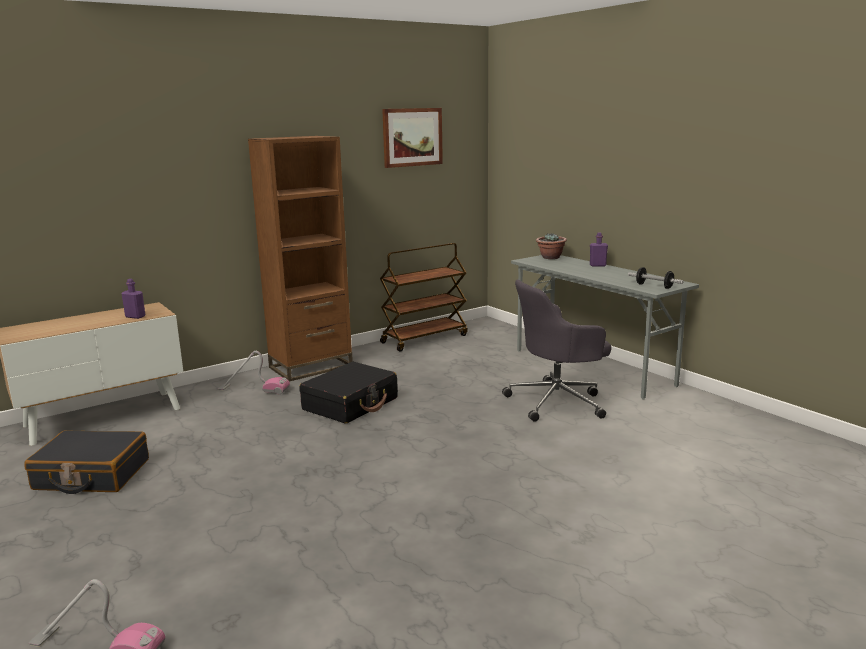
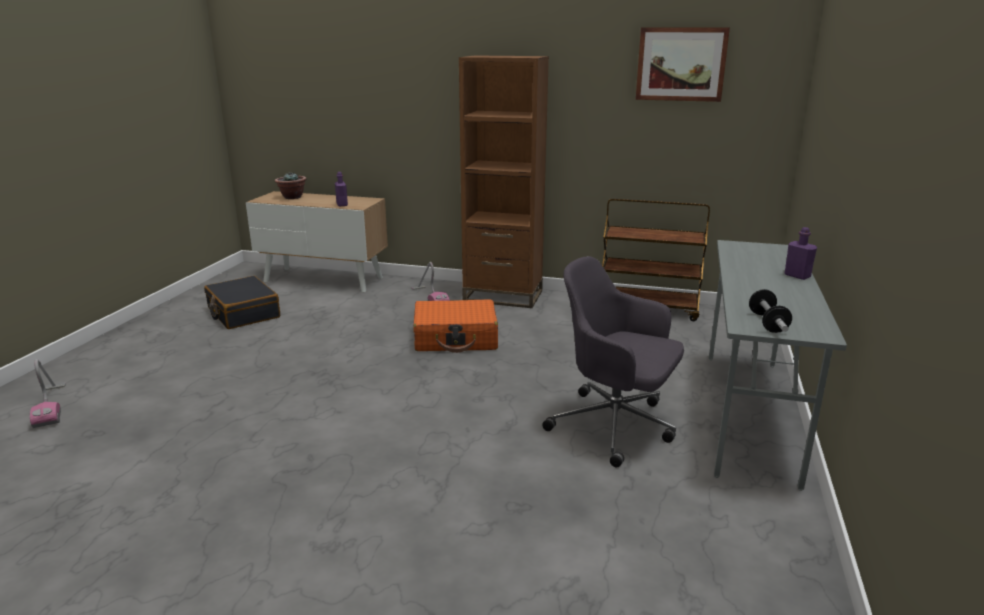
camera: 50 degrees right, 5 degrees up
black suitcase [300,362,398,424] -> orange suitcase [413,299,498,353]
potted plant [536,233,567,259] -> potted plant moved to [275,172,306,199]

